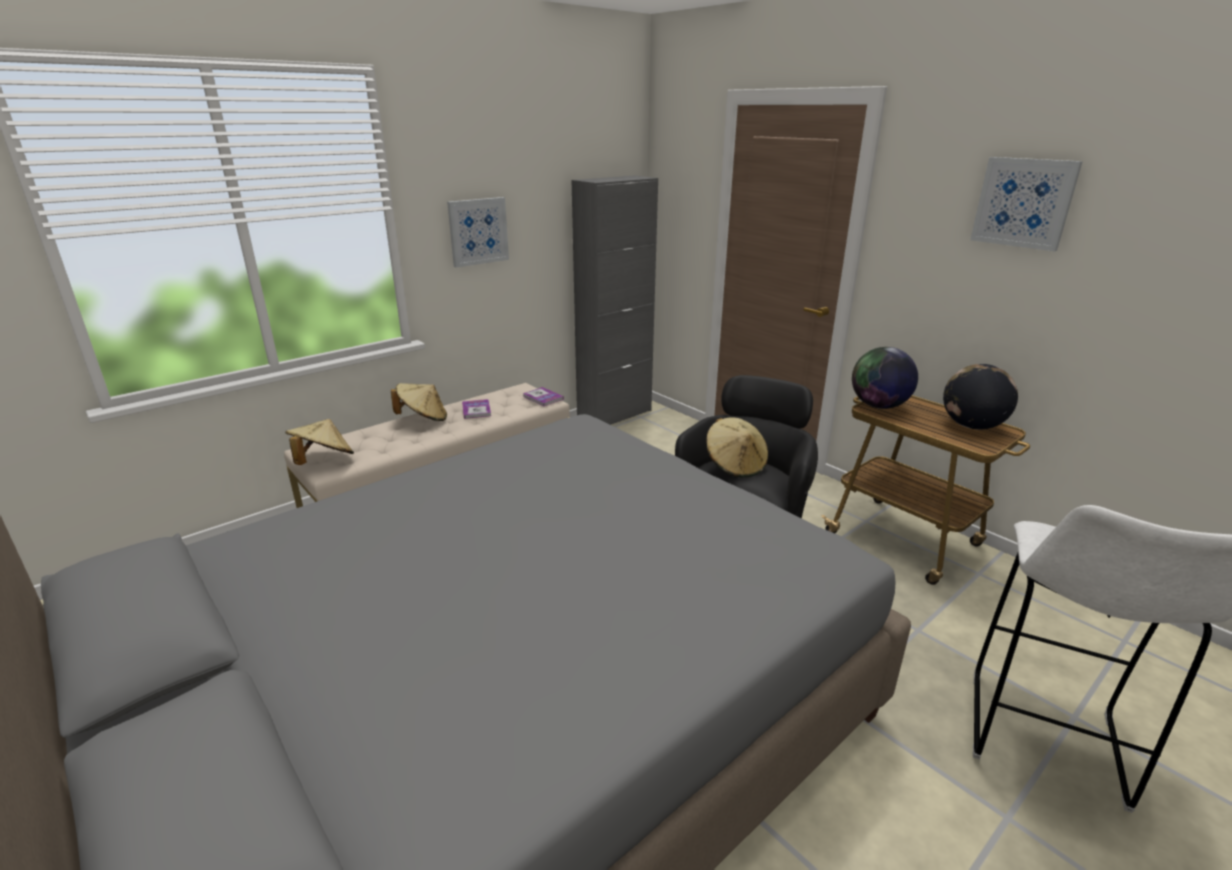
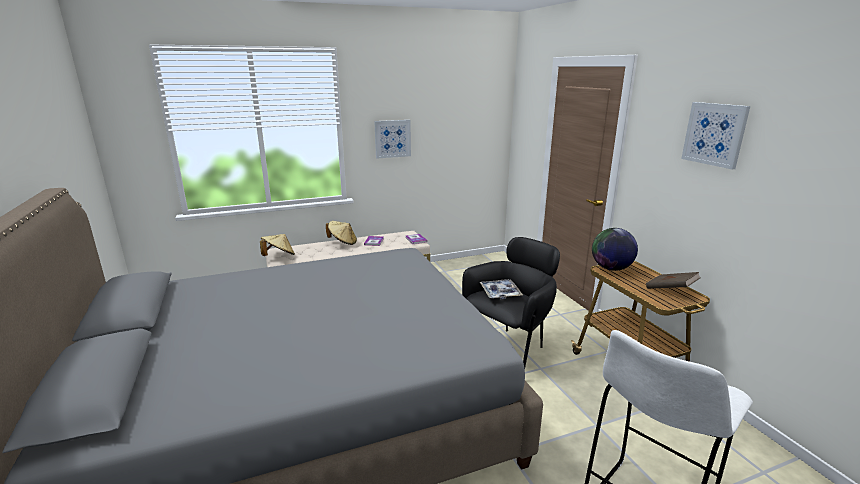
camera: 20 degrees right, 5 degrees down
grey cabinet [572,175,658,425] -> none
beige hat [706,417,768,477] -> tray [480,279,523,299]
globe [943,364,1018,430] -> brown book [646,272,701,289]

